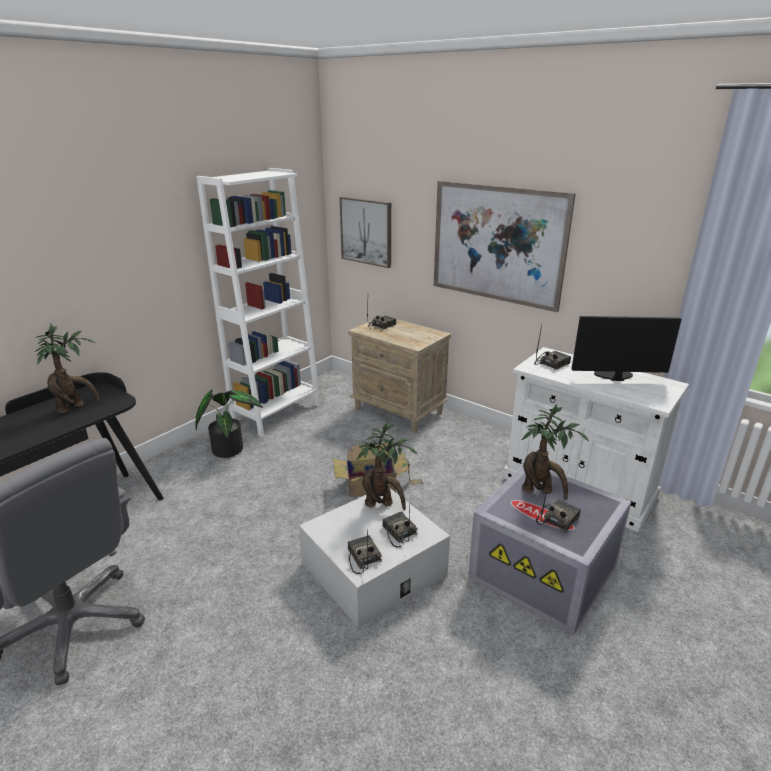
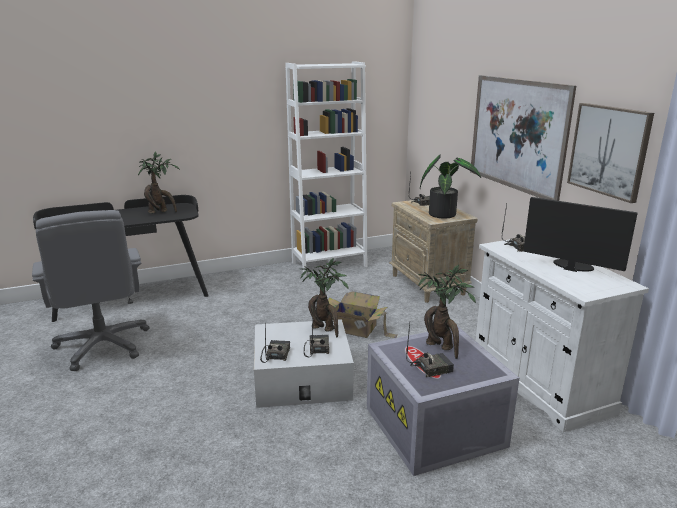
camera: 30 degrees right, 5 degrees down
potted plant [196,389,263,458] -> potted plant moved to [420,155,481,218]
picture [339,197,391,268] -> picture moved to [567,103,654,203]

